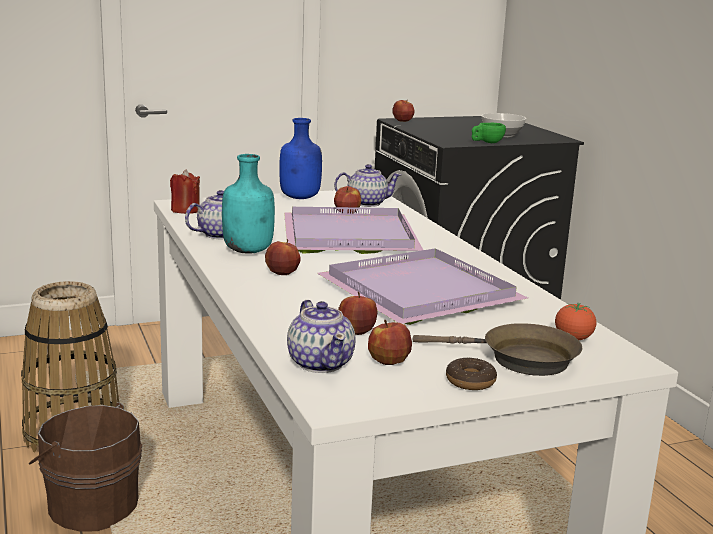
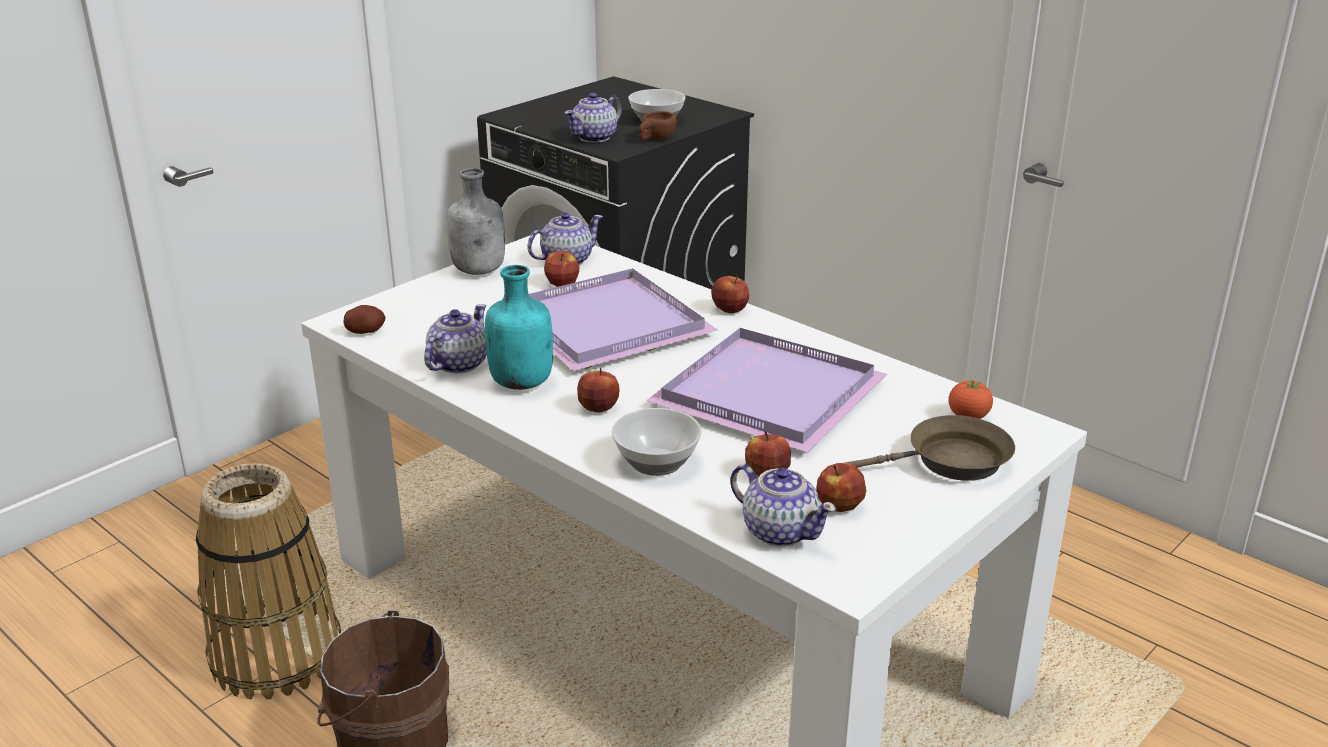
camera: 25 degrees left, 10 degrees up
red candle [170,170,200,214] -> potato [344,305,385,334]
blue bottle [279,118,322,199] -> grey bottle [447,168,505,275]
apple [392,100,415,122] -> apple moved to [711,276,749,313]
donut [446,358,497,390] -> none
green cup [472,123,506,143] -> brown cup [639,111,677,141]
none -> teapot [565,93,622,143]
none -> bowl [612,408,702,476]

